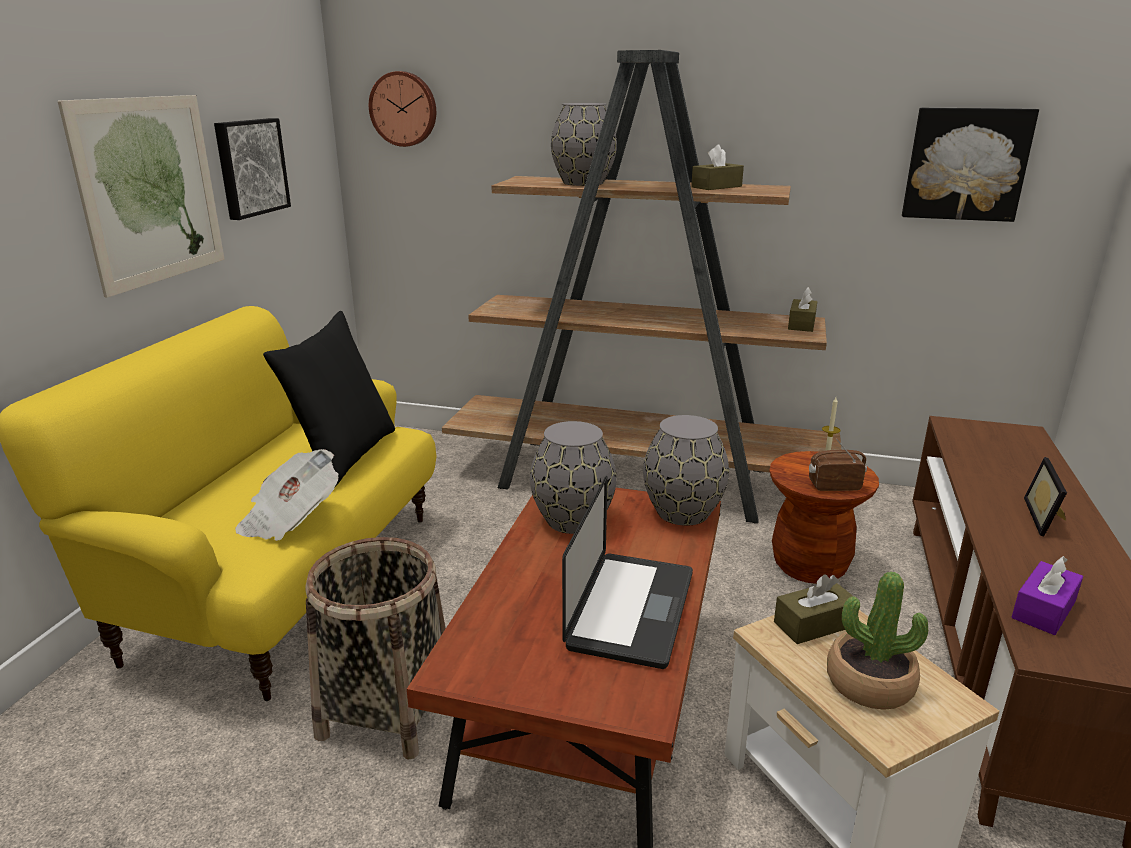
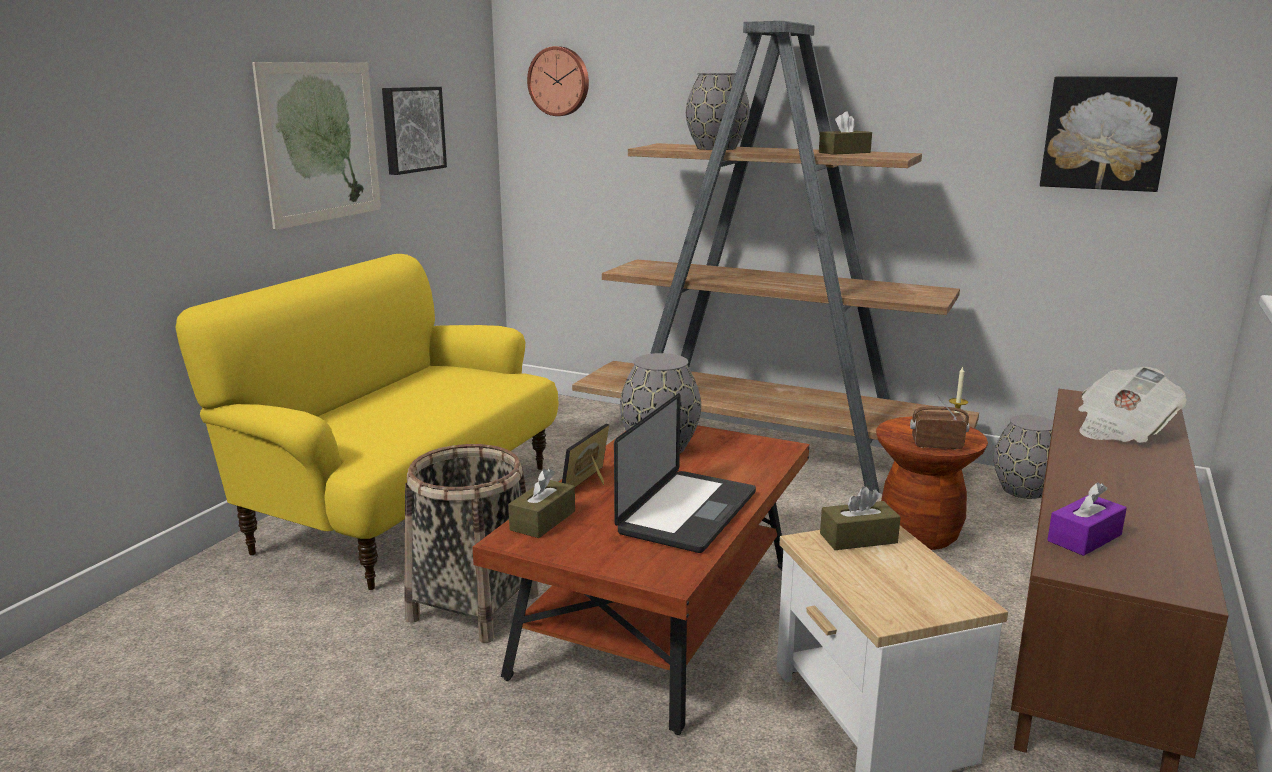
camera: 10 degrees right, 5 degrees down
newspaper [235,449,338,541] -> newspaper moved to [1078,367,1187,443]
black pillow [263,311,395,487] -> none
grey vase [643,415,729,526] -> grey vase moved to [994,415,1054,499]
brown tissue box [788,287,817,332] -> brown tissue box moved to [508,469,575,538]
potted plant [827,572,928,710] -> none
picture frame [1024,457,1067,537] -> picture frame moved to [562,423,609,487]

